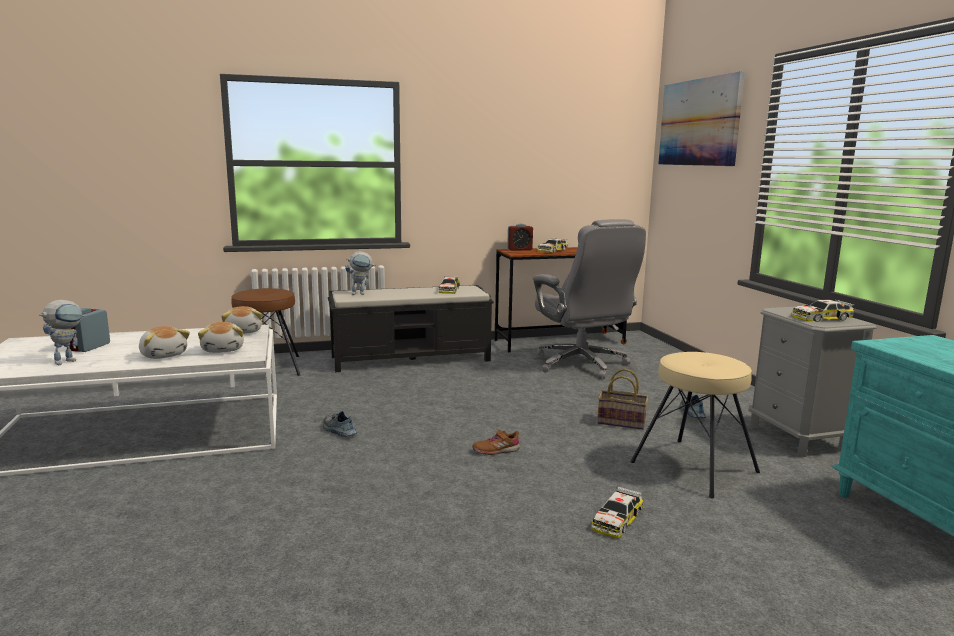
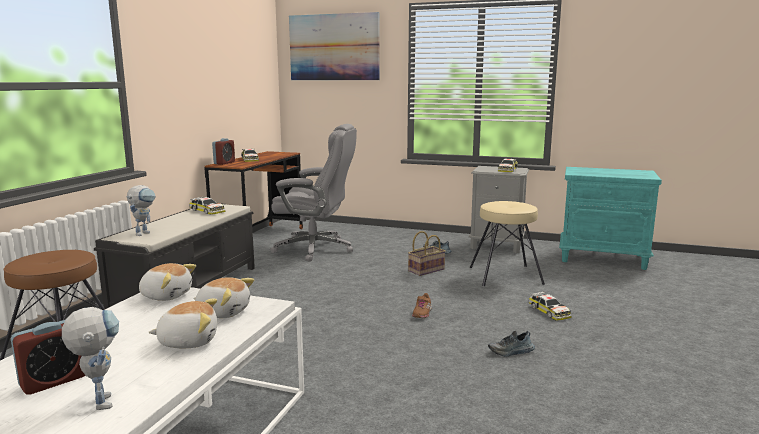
camera: 55 degrees left, 0 degrees up
alarm clock [69,308,110,352] -> alarm clock turned 90 degrees counterclockwise [11,320,85,395]
shoe [323,411,357,437] -> shoe moved to [488,331,535,357]

